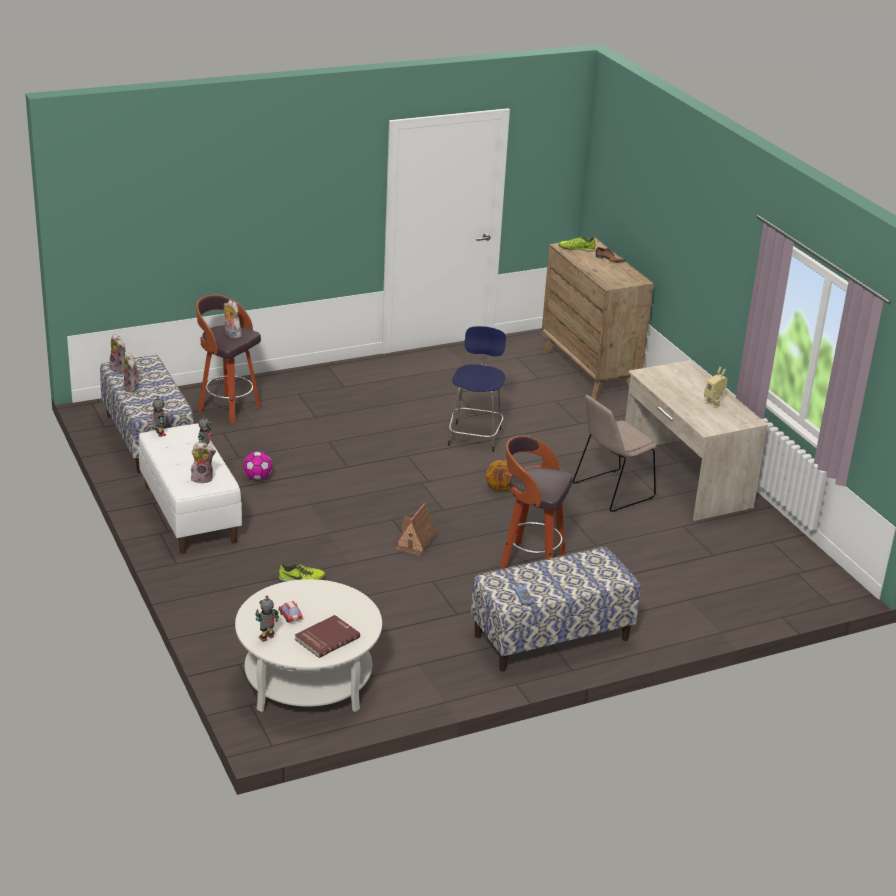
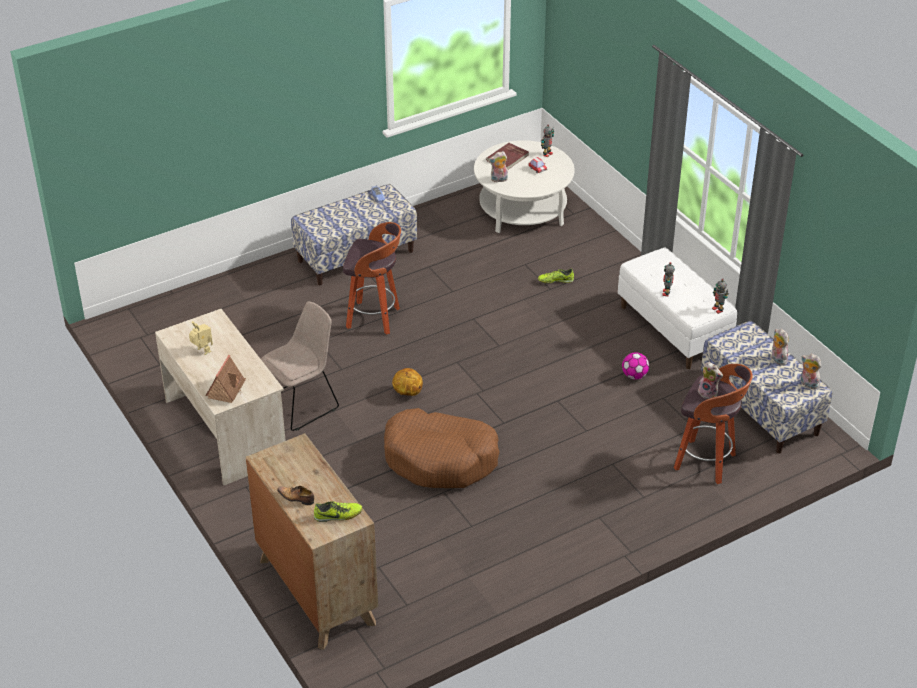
camera: 175 degrees right, 10 degrees up
plush toy [191,442,216,483] -> plush toy moved to [489,151,508,182]
toy house [395,503,437,555] -> toy house moved to [205,355,246,403]
blue stool [448,326,506,452] -> brown dog bed [384,408,500,488]

